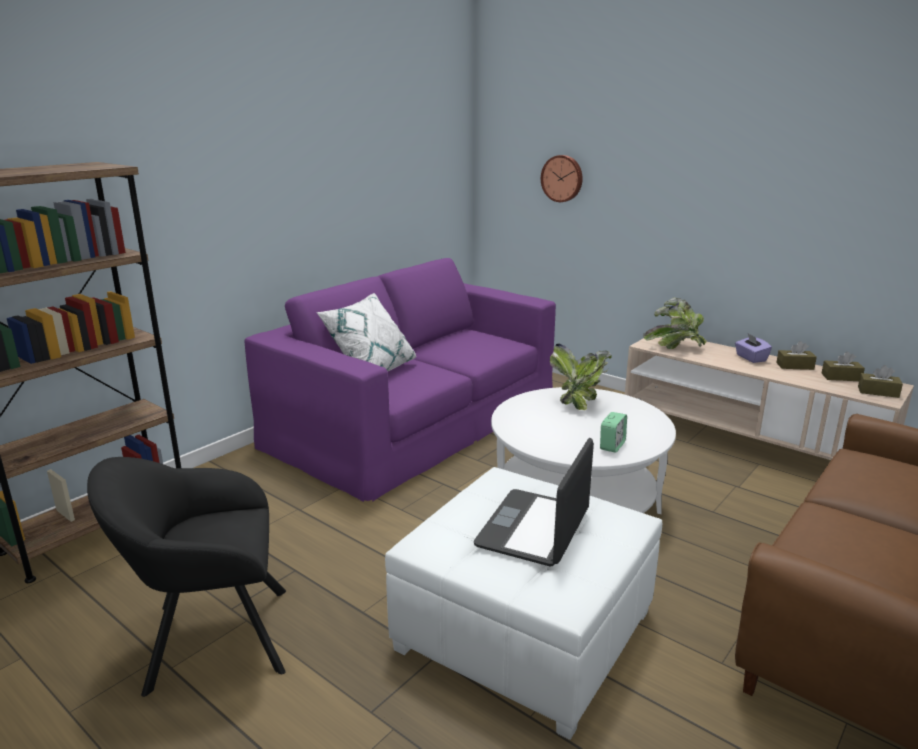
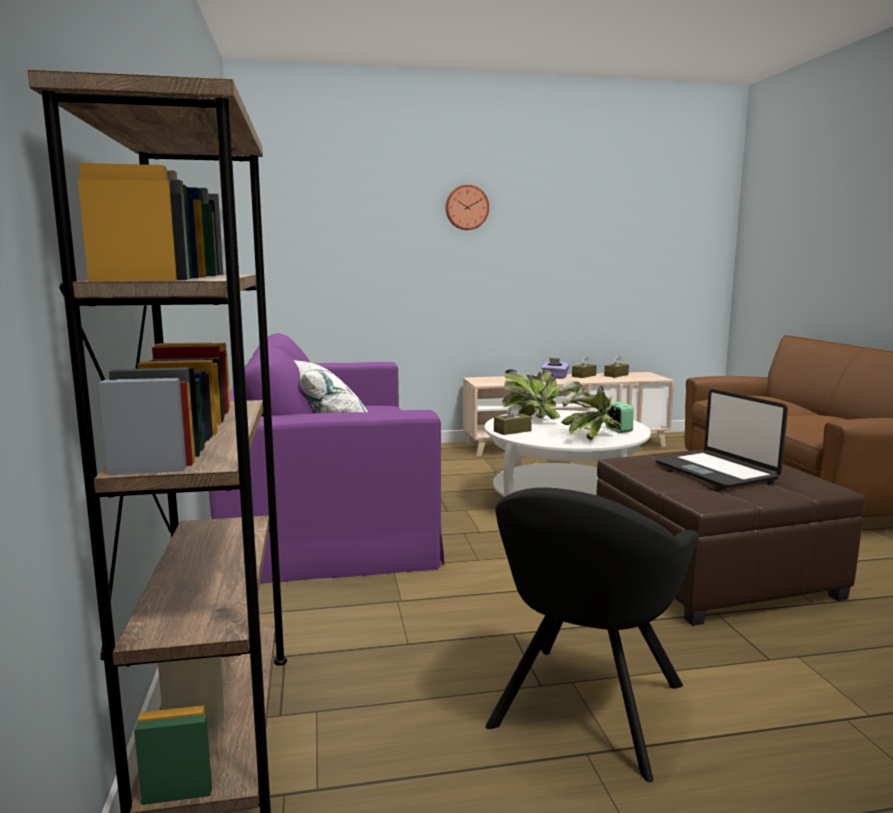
camera: 50 degrees left, 10 degrees down
white ottoman [385,467,662,740] -> brown ottoman [596,450,865,626]
wall clock [541,155,583,202] -> wall clock moved to [445,184,489,230]
potted plant [643,297,707,349] -> potted plant moved to [559,381,621,441]
brown tissue box [858,365,903,398] -> brown tissue box moved to [494,403,532,435]

